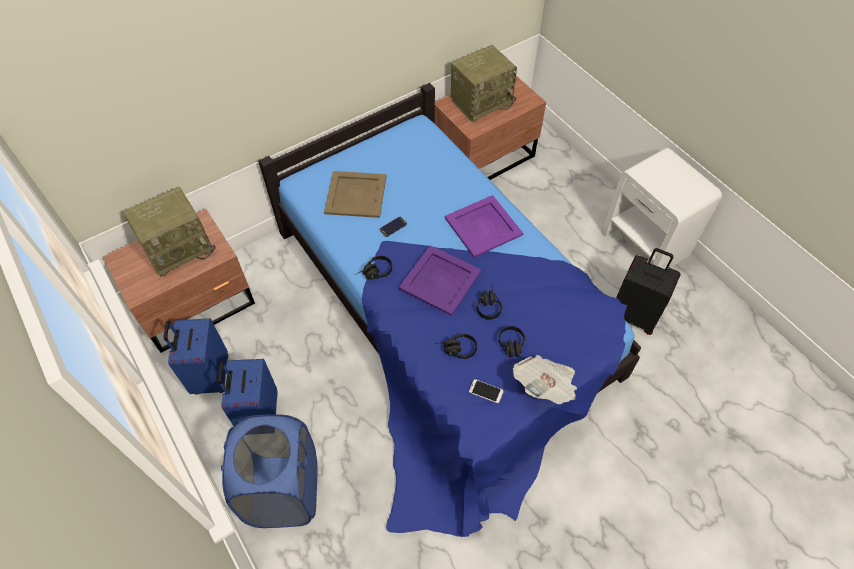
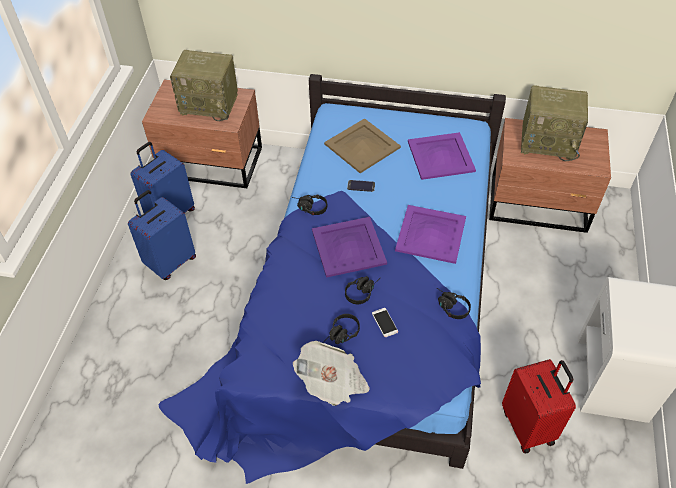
camera: 45 degrees right, 5 degrees down
blue laundry basket [221,414,318,528] -> none
black headphones [435,334,477,359] -> black headphones moved to [437,288,471,319]
phone [469,379,504,403] -> phone moved to [372,308,398,337]
black suitcase [616,248,681,335] -> red suitcase [502,359,576,454]
none -> purple tray [408,132,476,180]

